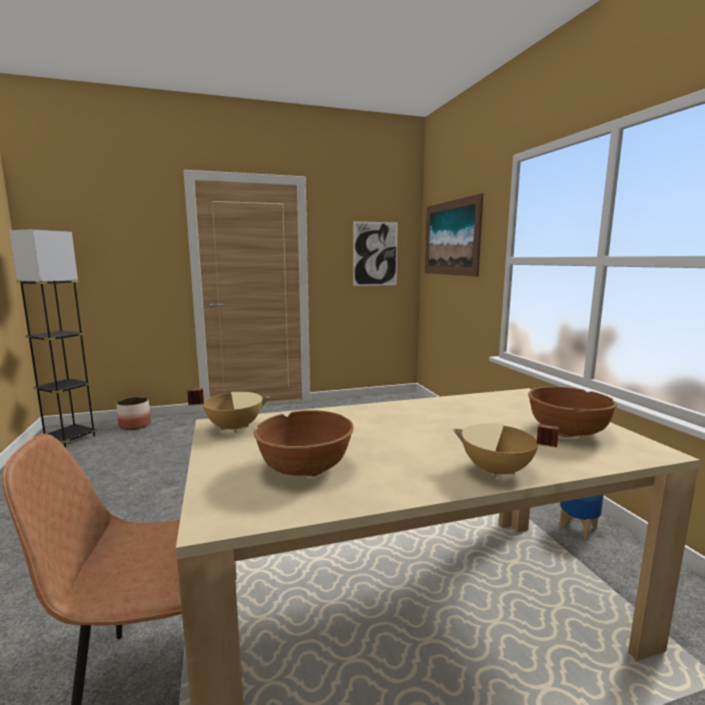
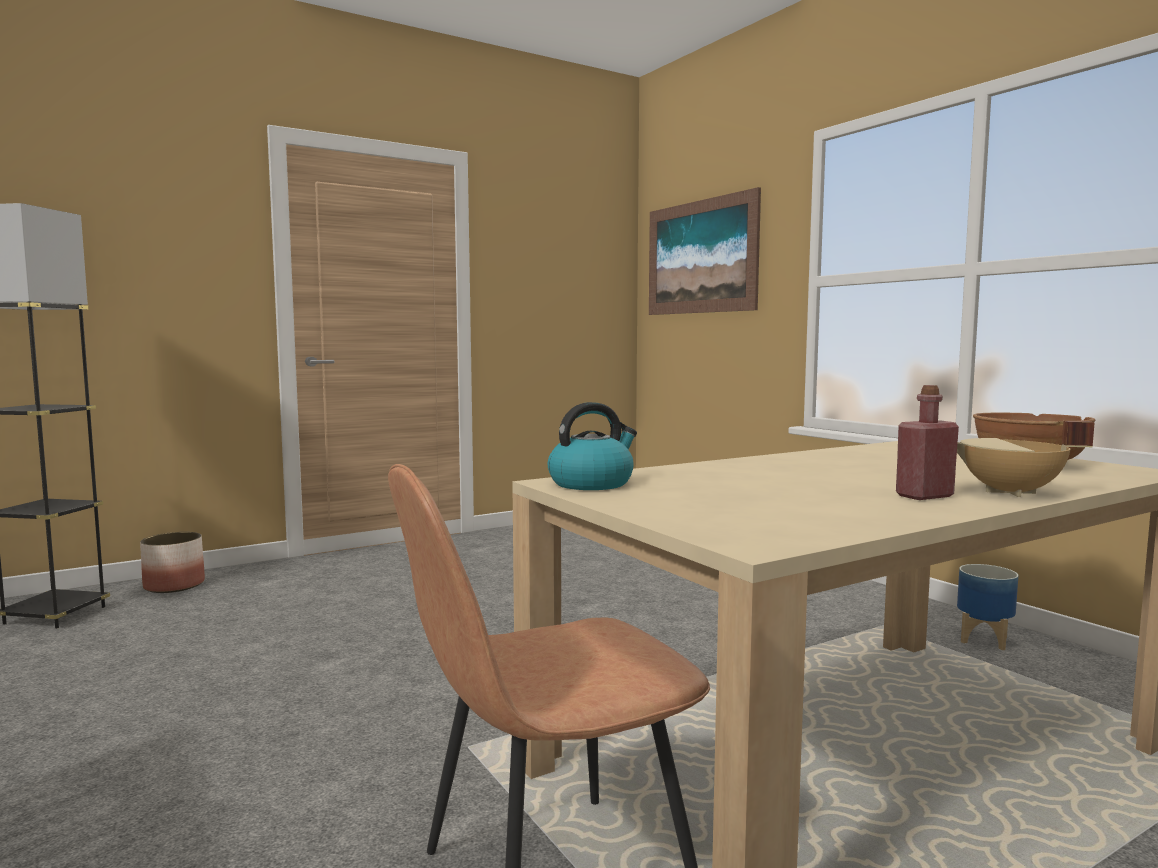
camera: 15 degrees left, 5 degrees down
beige cooking pot [187,388,270,433] -> kettle [548,402,637,490]
brown bowl [254,410,354,476] -> none
picture [353,221,398,286] -> none
none -> red bottle [896,385,959,500]

